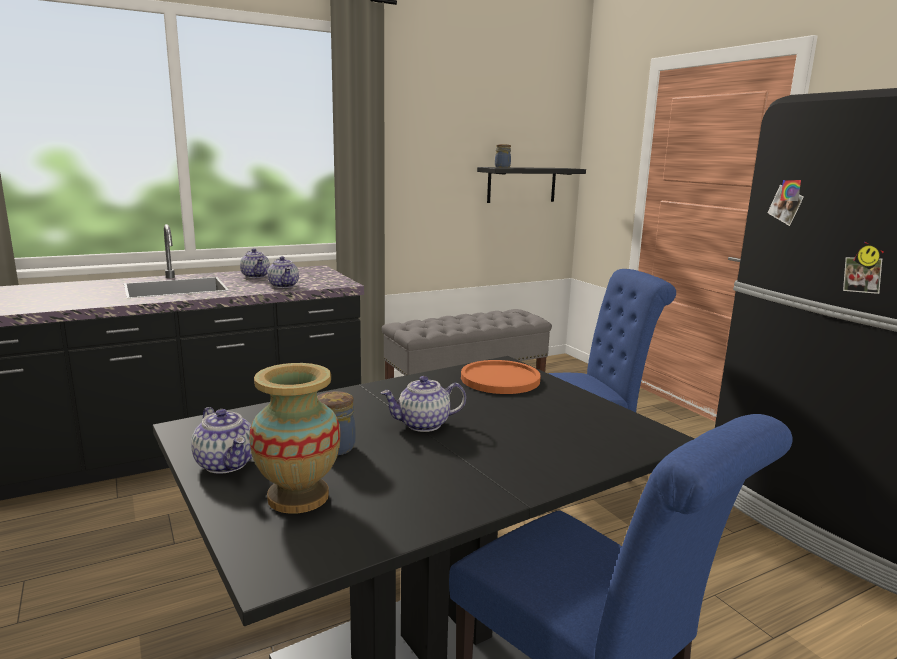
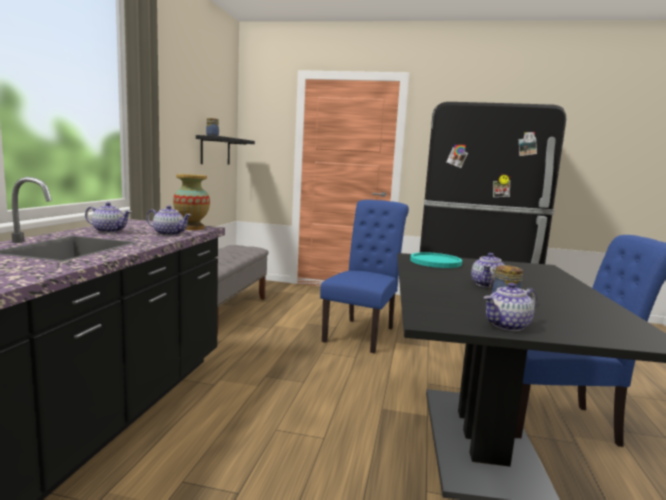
camera: 50 degrees left, 5 degrees down
teapot [191,407,252,474] -> teapot turned 150 degrees clockwise [483,283,537,331]
vase [249,363,341,514] -> vase moved to [173,174,210,230]
orange plate [461,360,541,394] -> turquoise plate [410,252,462,268]

